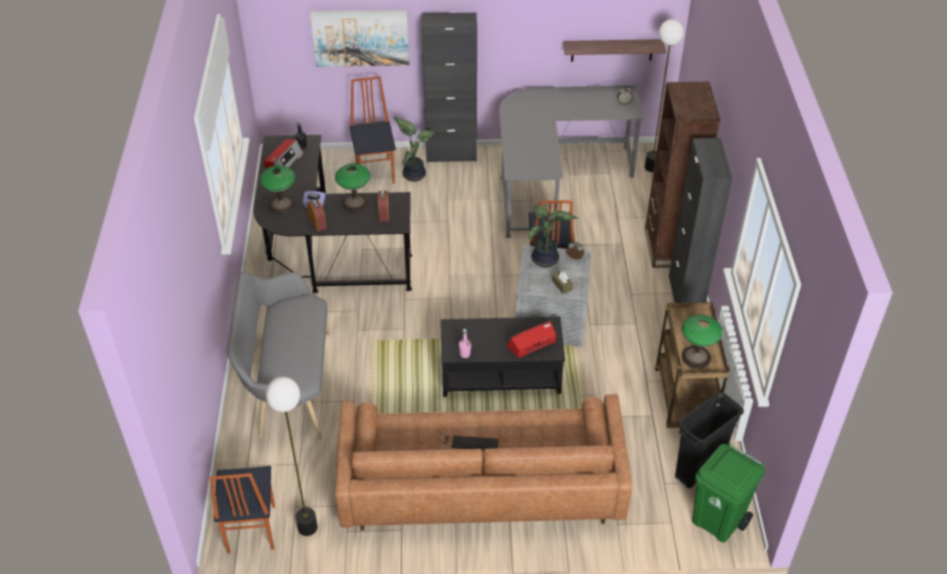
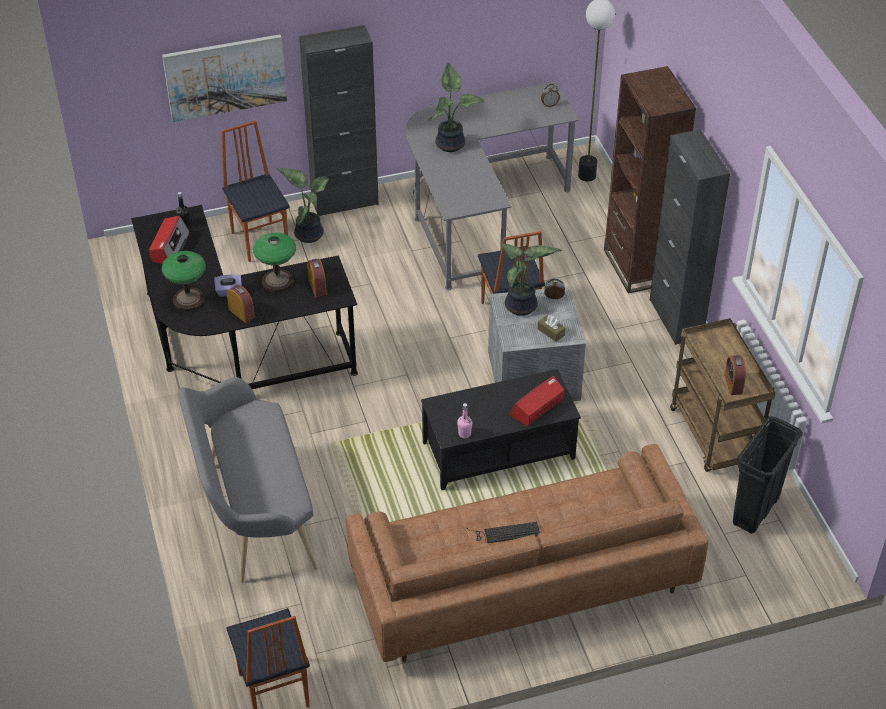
camera: 15 degrees left, 0 degrees up
floor lamp [265,377,318,536] -> none
shelf [563,39,666,62] -> none
table lamp [682,315,722,369] -> alarm clock [724,355,746,395]
green trash can [692,443,765,543] -> none
none -> potted plant [428,63,484,152]

